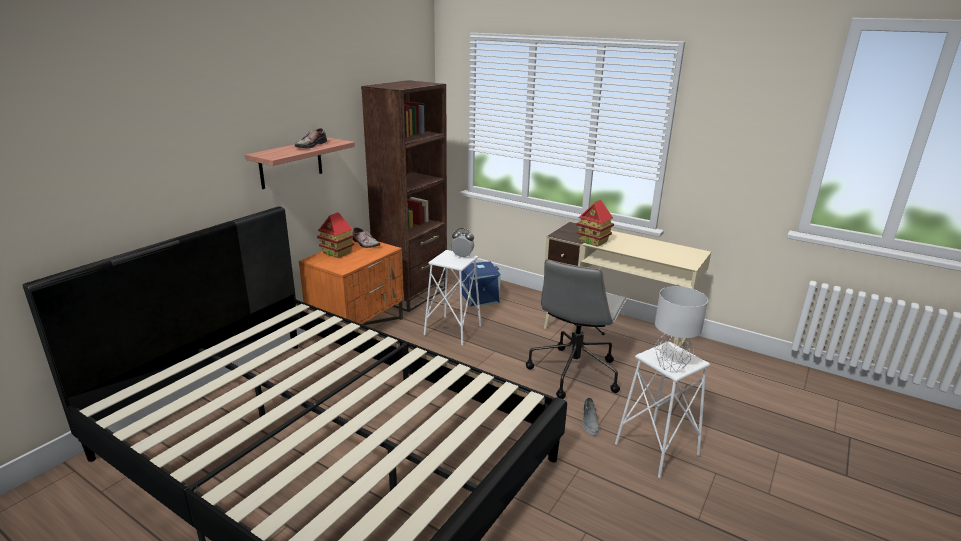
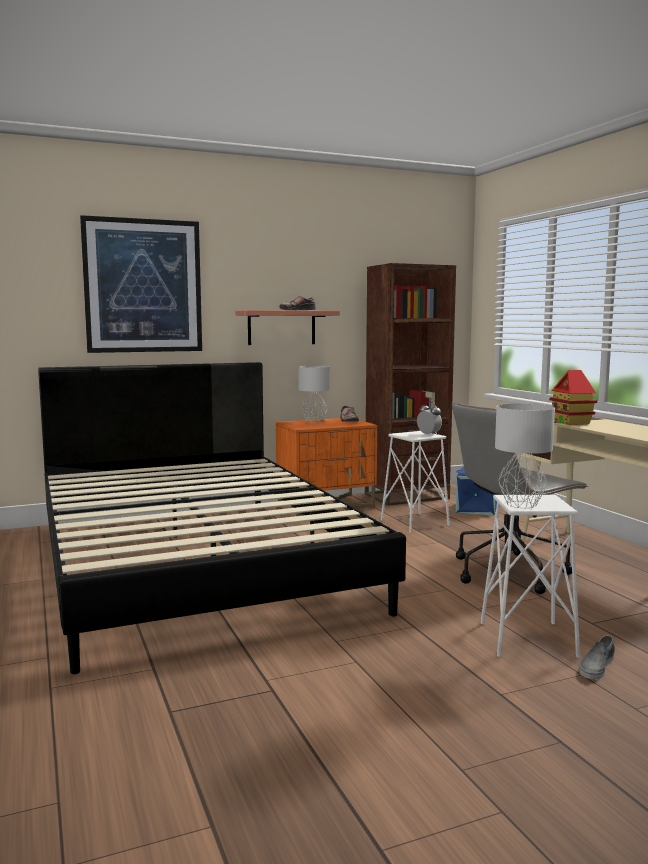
camera: 35 degrees right, 15 degrees down
toy house [317,212,355,258] -> grey table lamp [298,366,330,423]
grey shoe [582,397,599,435] -> grey shoe moved to [580,636,615,679]
none -> picture [80,215,202,353]

